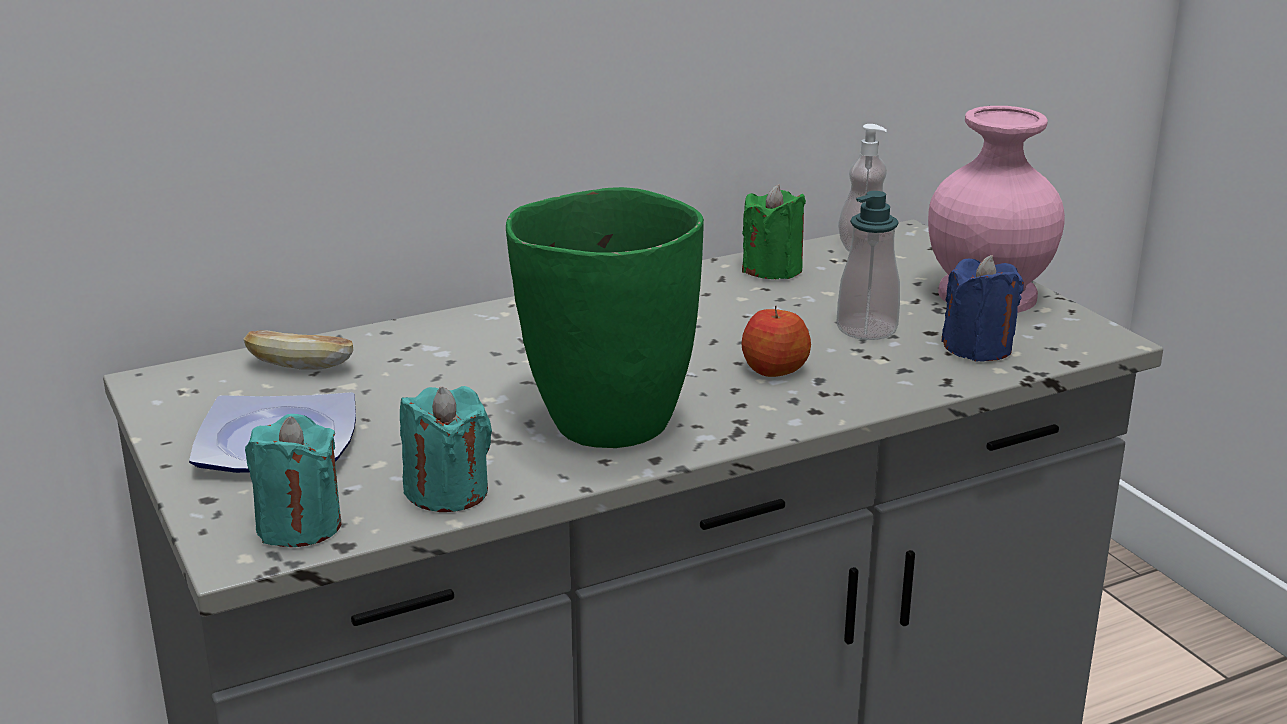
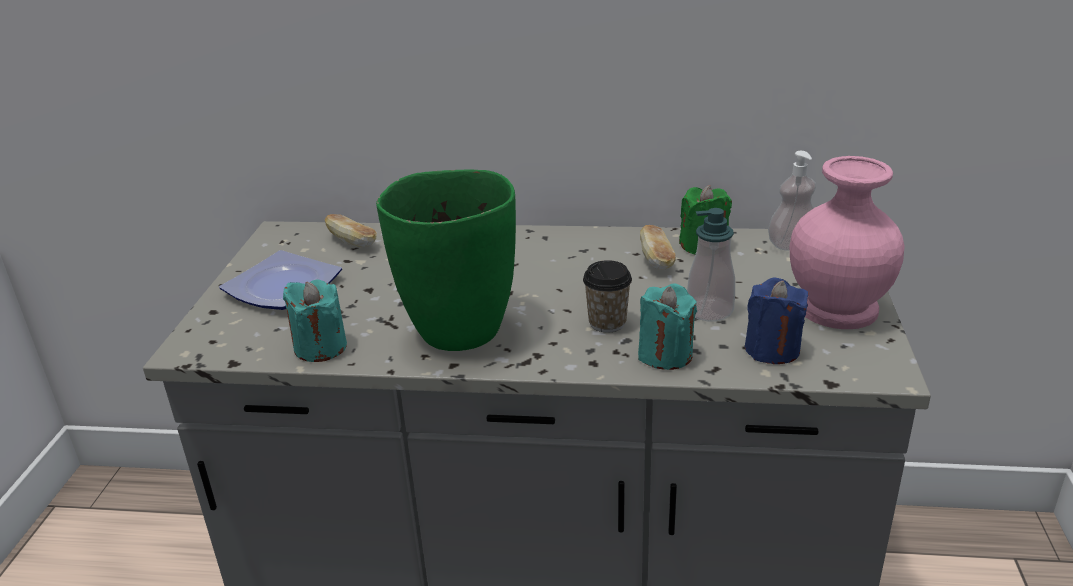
camera: 35 degrees right, 5 degrees up
turquoise candle [245,414,341,547] -> turquoise candle moved to [638,284,697,370]
apple [741,305,811,377] -> cup [583,260,632,333]
none -> bread [640,225,676,270]

